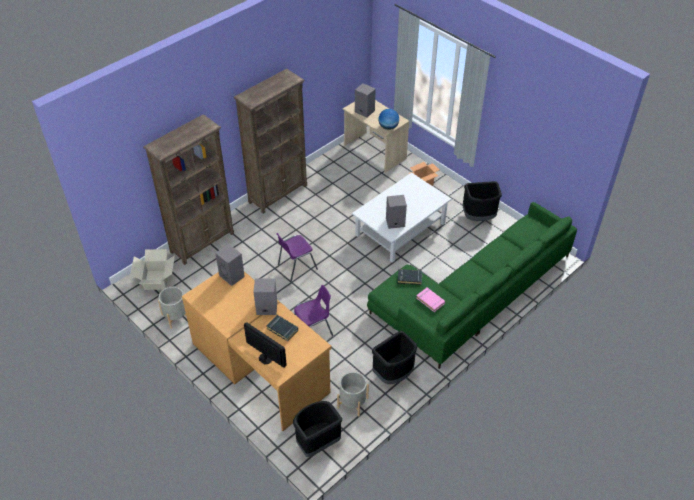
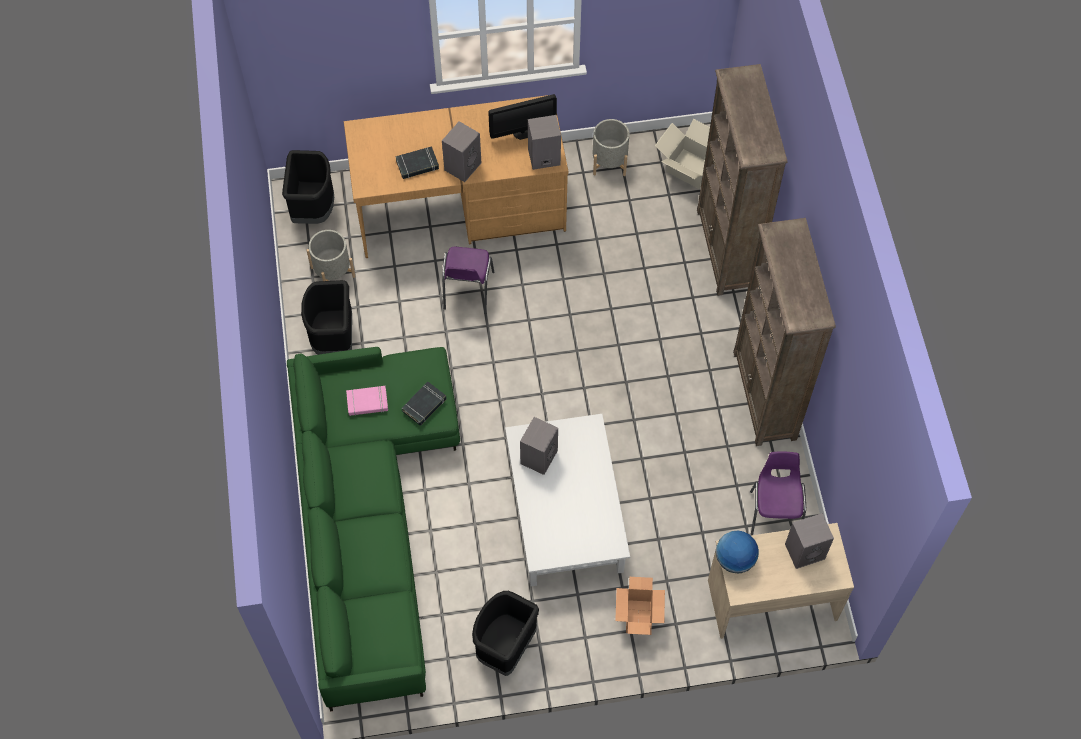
camera: 125 degrees right, 15 degrees up
monitor [244,322,286,368] -> monitor moved to [488,94,557,140]
purple chair [276,233,318,282] -> purple chair moved to [750,451,806,536]

